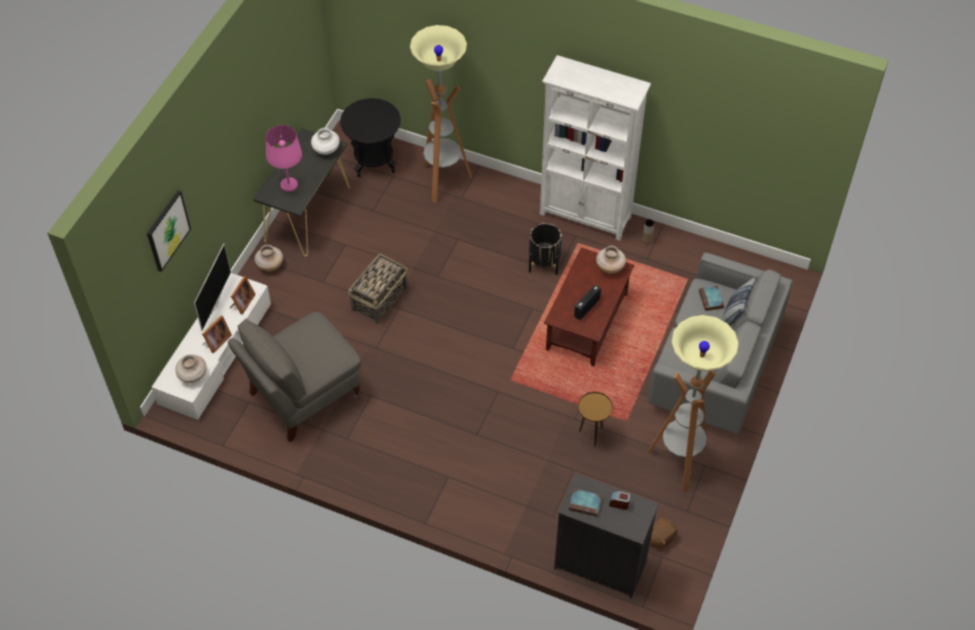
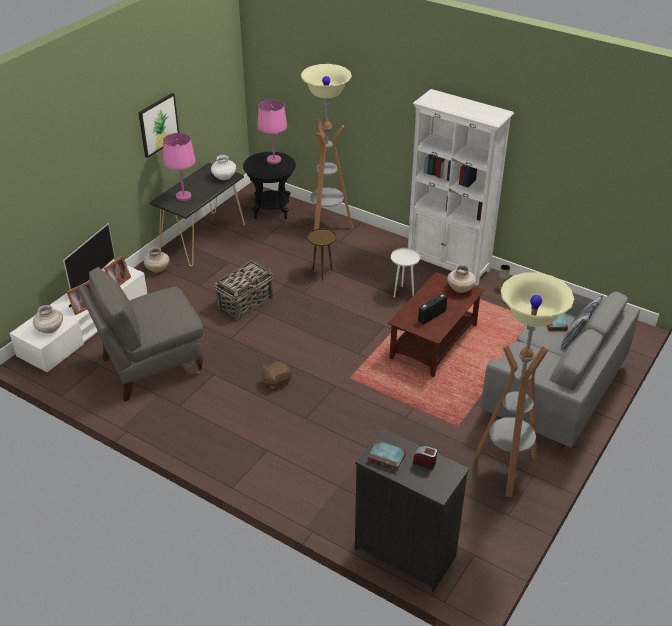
camera: 10 degrees right, 15 degrees down
picture [147,190,191,272] -> picture moved to [138,93,179,158]
black planter [529,223,562,275] -> white side table [391,248,420,298]
brown side table [578,392,613,447] -> brown side table moved to [308,229,336,280]
brown plush toy [649,518,678,551] -> brown plush toy moved to [261,361,291,390]
none -> pink table lamp [257,100,287,164]

